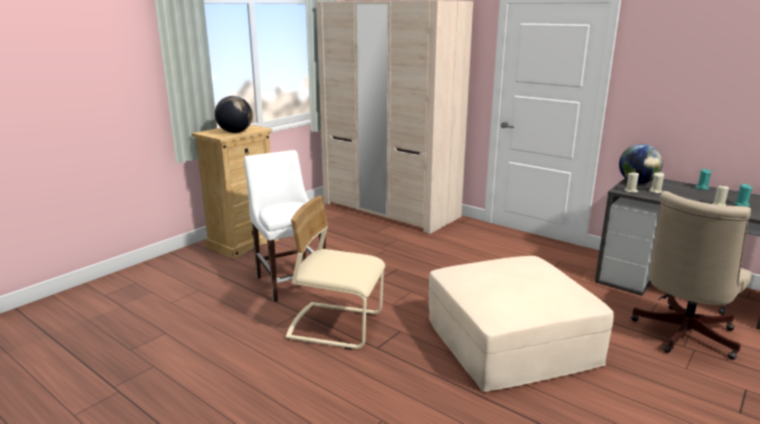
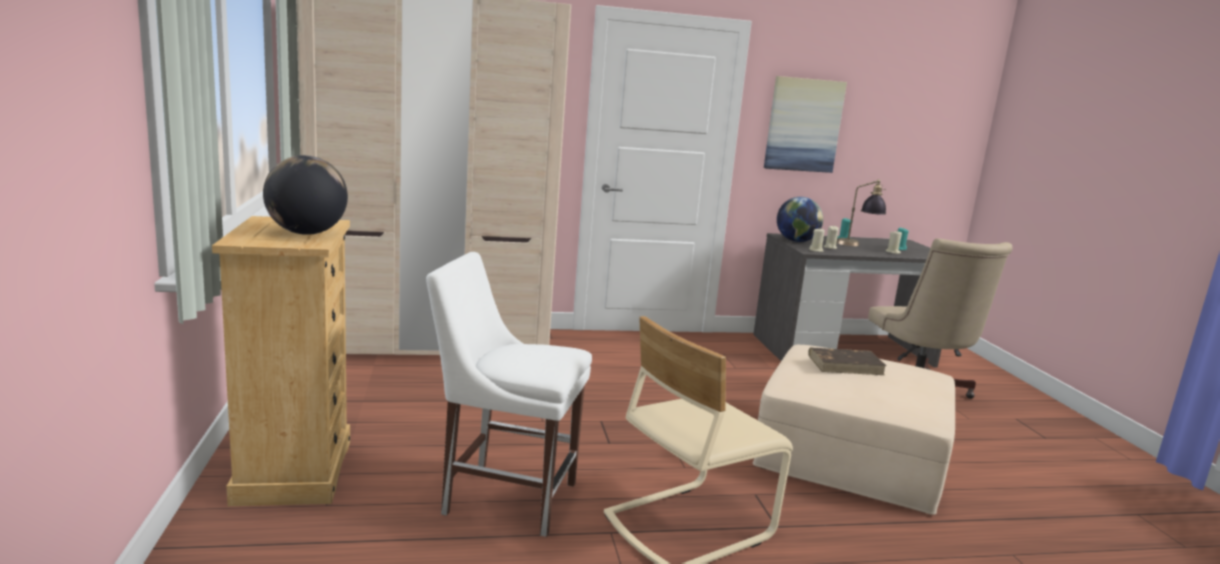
camera: 50 degrees left, 5 degrees down
none -> picture [764,76,847,173]
none -> brown book [808,347,886,375]
none -> table lamp [837,179,886,246]

